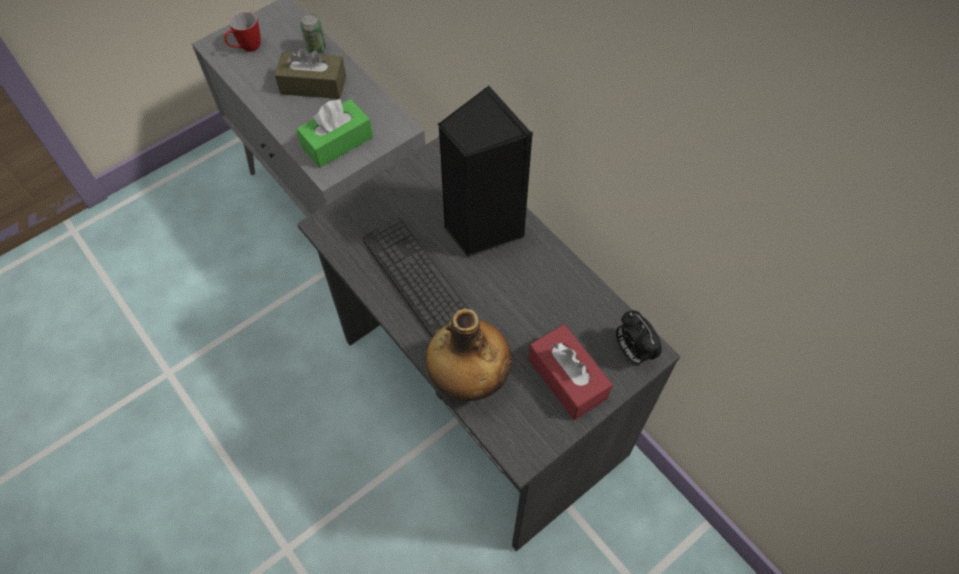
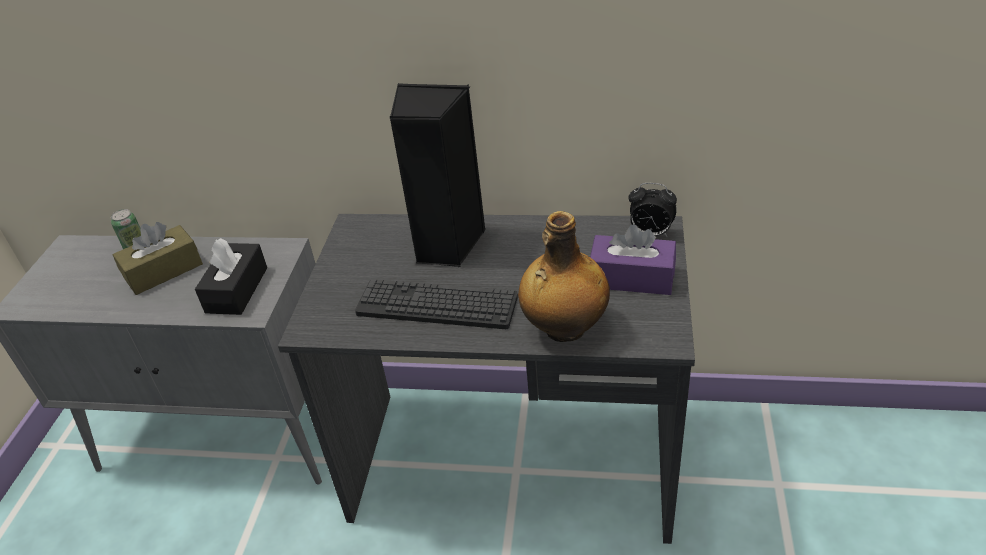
camera: 40 degrees left, 20 degrees down
mug [224,11,261,52] -> none
green tissue box [296,99,373,168] -> black tissue box [195,238,267,315]
red tissue box [528,324,613,420] -> purple tissue box [590,224,676,295]

